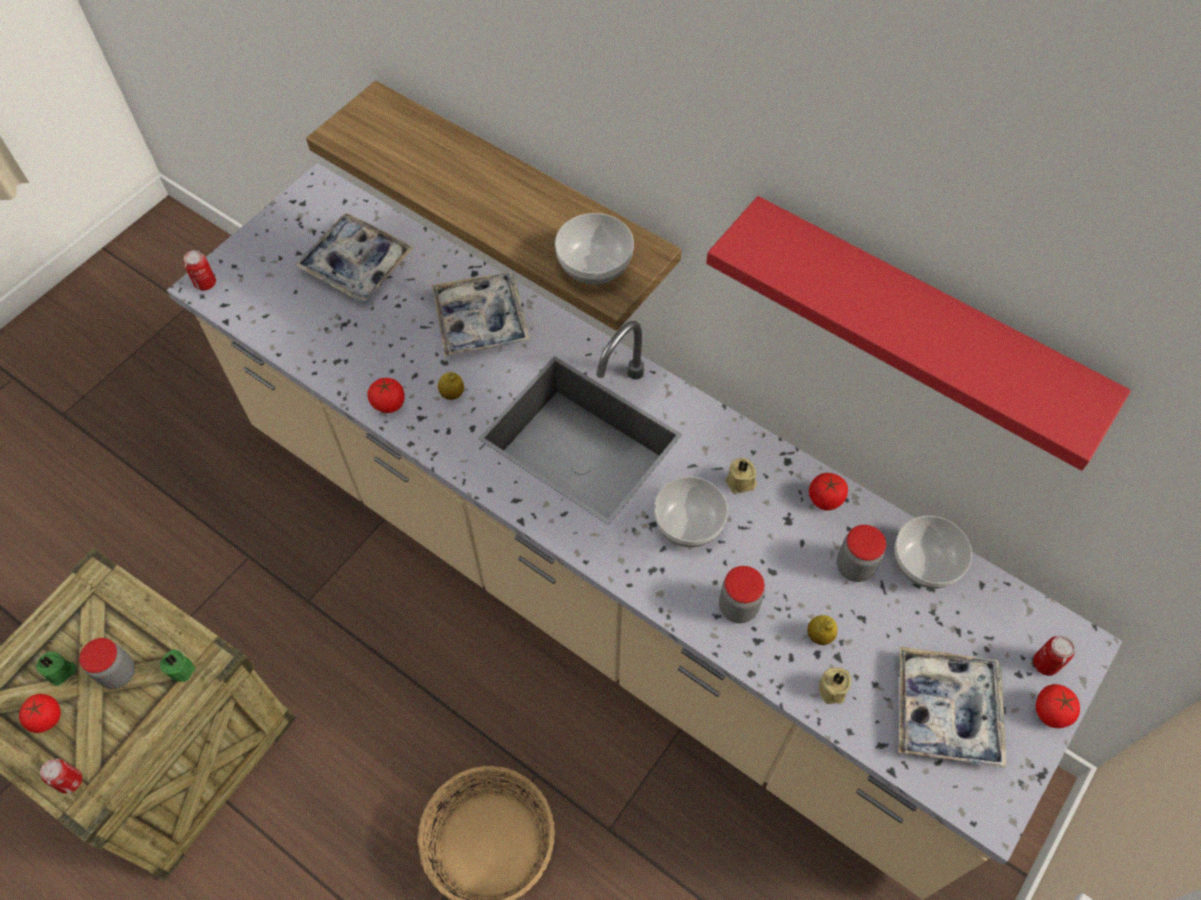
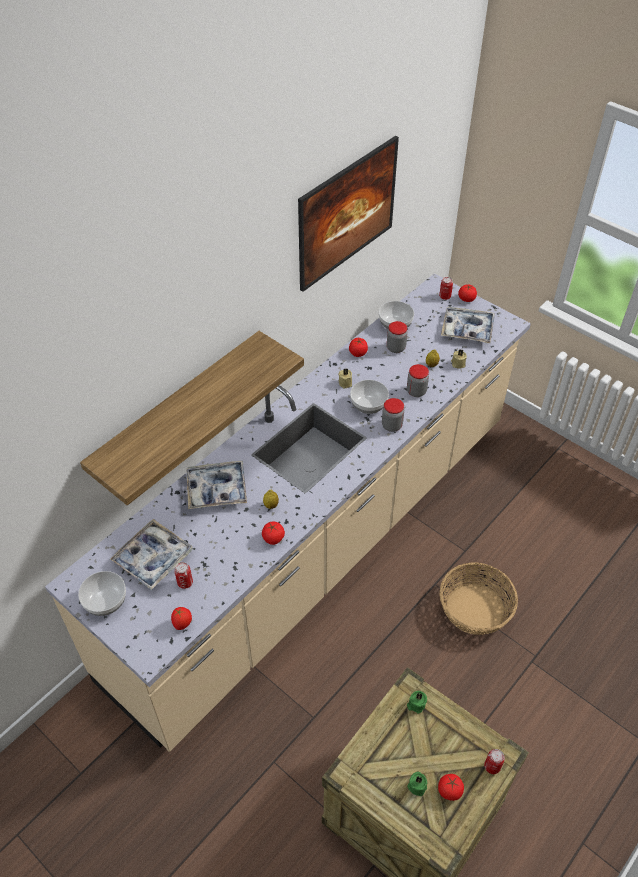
camera: 85 degrees left, 10 degrees down
jar [79,638,135,689] -> jar moved to [382,398,404,432]
can [183,250,216,291] -> can moved to [174,562,193,589]
bowl [555,213,634,285] -> bowl moved to [78,571,126,616]
red shelf [706,196,1131,471] -> picture [298,136,399,292]
none -> tomato [171,607,192,630]

